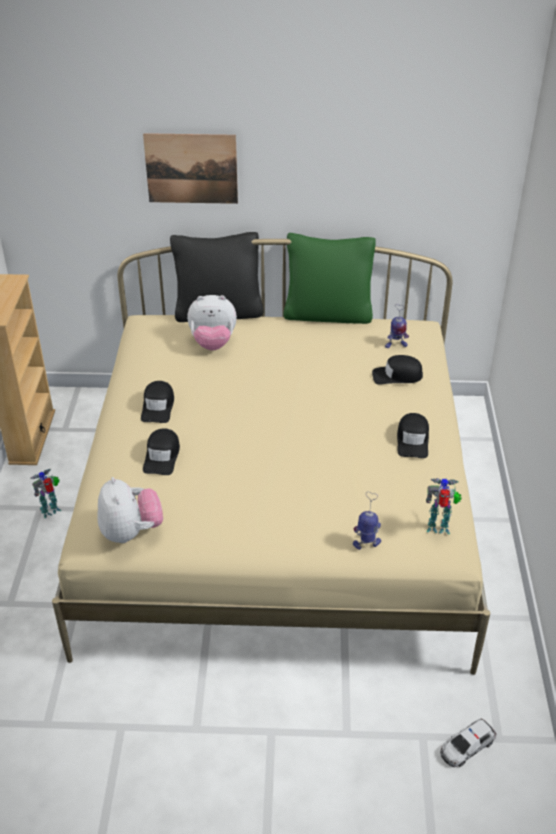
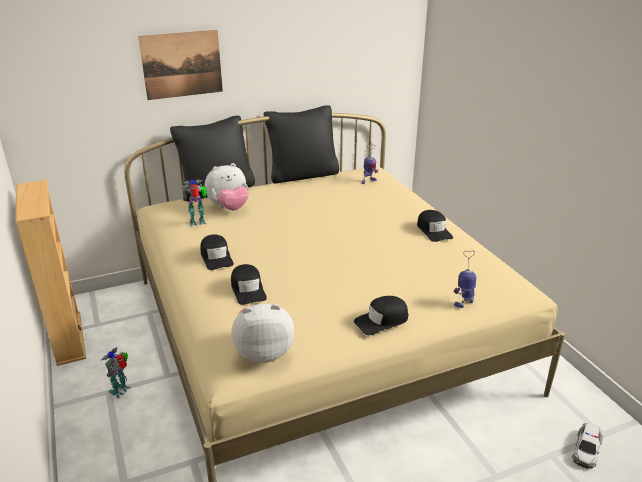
camera: 25 degrees left, 10 degrees down
plush toy [97,477,163,543] -> plush toy turned 60 degrees counterclockwise [231,304,294,363]
green pillow [283,233,376,324] -> black pillow [264,105,339,183]
black cap [372,355,423,385] -> black cap moved to [354,296,408,336]
toy robot [426,478,462,534] -> toy robot moved to [181,179,207,226]

